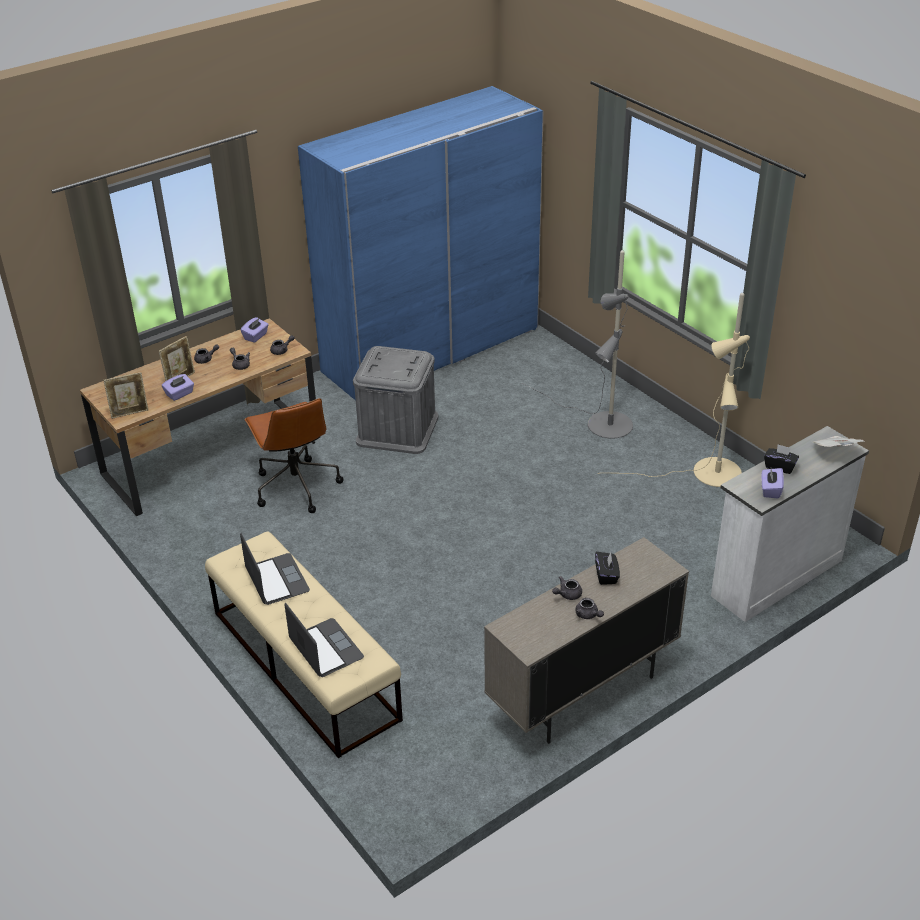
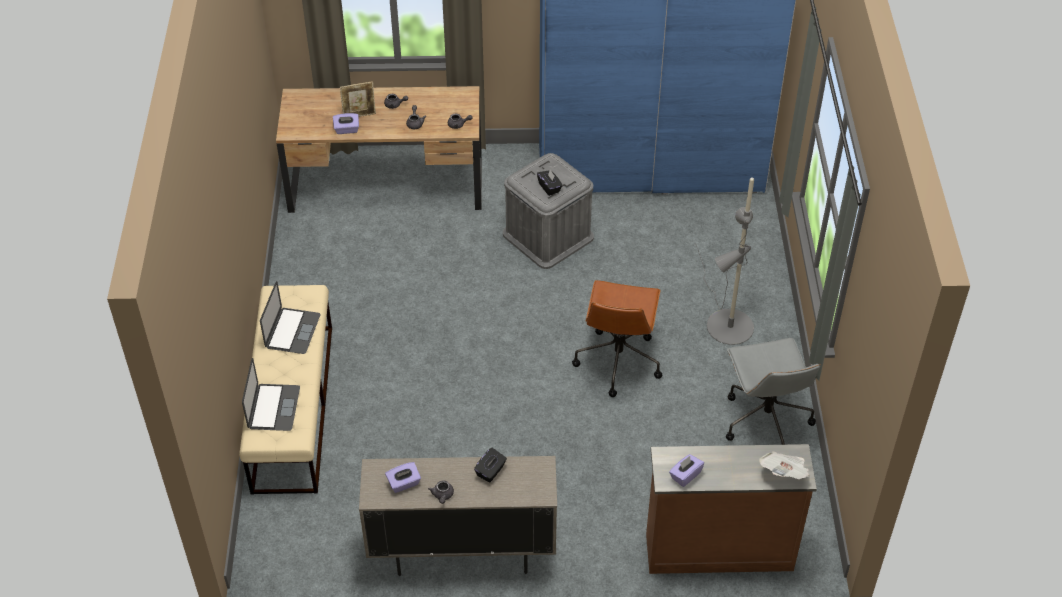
camera: 35 degrees right, 10 degrees up
picture frame [103,372,149,419] -> none
purple tissue box [241,317,269,343] -> purple tissue box moved to [385,462,421,493]
brown office chair [245,398,344,513] -> brown office chair moved to [572,280,662,397]
grey teapot [552,576,582,600] -> none
beige floor lamp [597,293,750,487] -> grey office chair [726,338,821,445]
white dresser [711,426,869,622] -> brown dresser [646,444,817,574]
black tissue box [764,444,799,474] -> black tissue box moved to [537,170,563,196]

